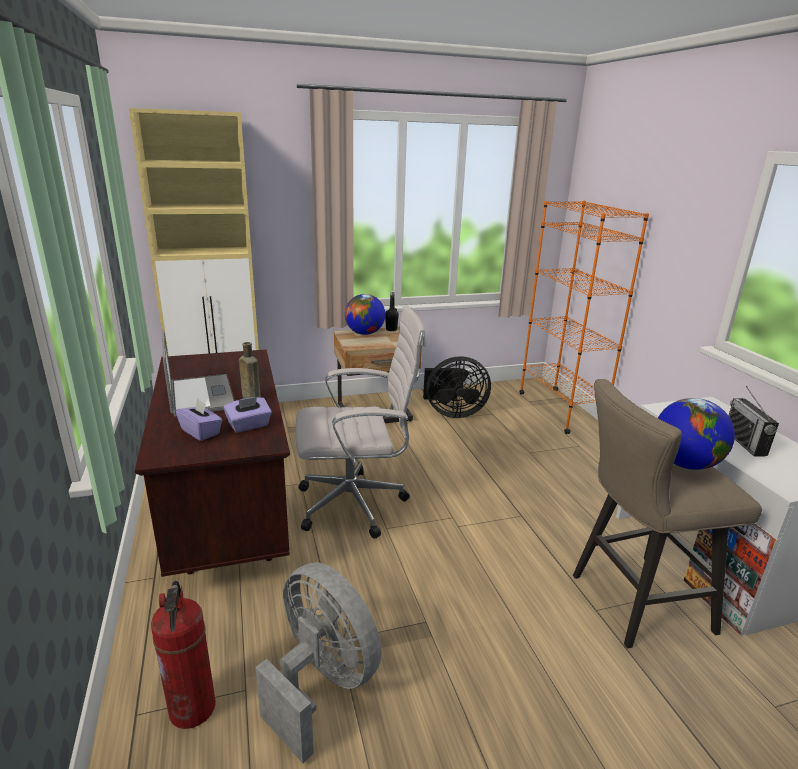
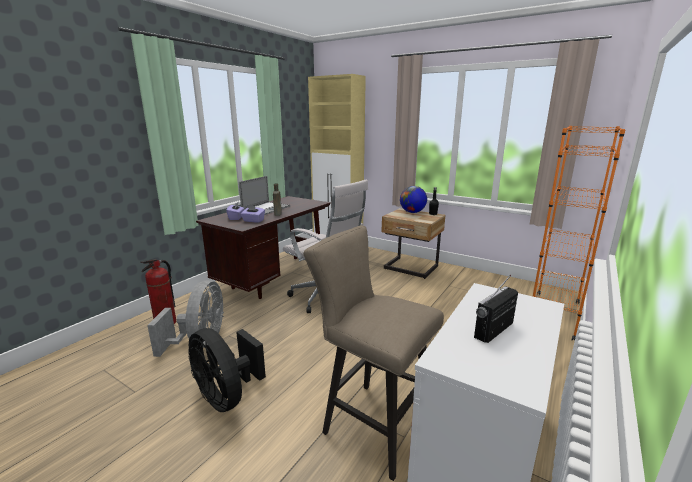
camera: 50 degrees right, 5 degrees down
black fan [423,356,491,418] -> black fan moved to [188,328,266,412]
globe [658,398,735,470] -> none

